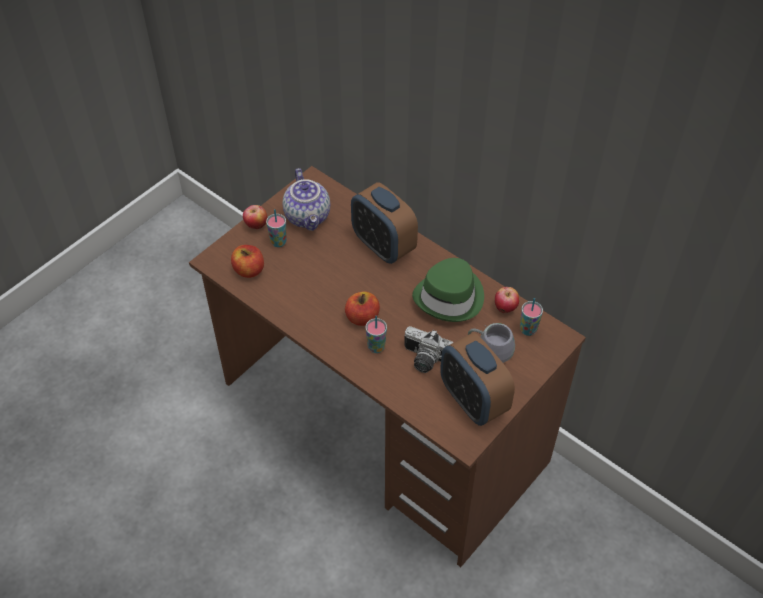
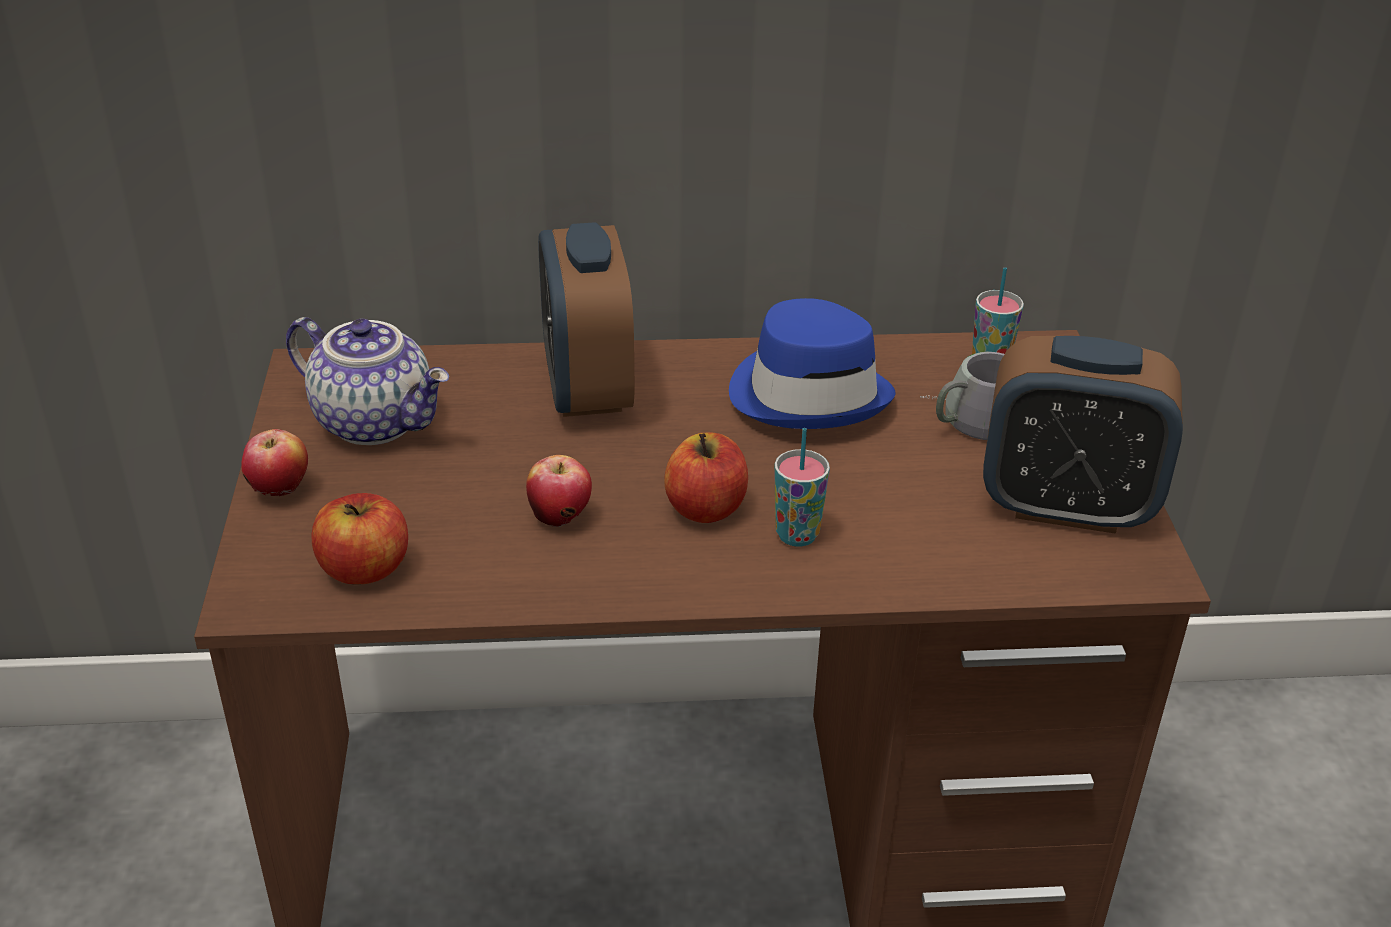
camera: 45 degrees left, 15 degrees down
cup [266,209,287,247] -> none
alarm clock [351,182,418,264] -> alarm clock turned 75 degrees clockwise [538,222,634,417]
camera [404,326,453,373] -> none
green hat [412,258,484,322] -> blue hat [729,298,895,429]
apple [495,287,519,313] -> apple moved to [526,455,592,527]

